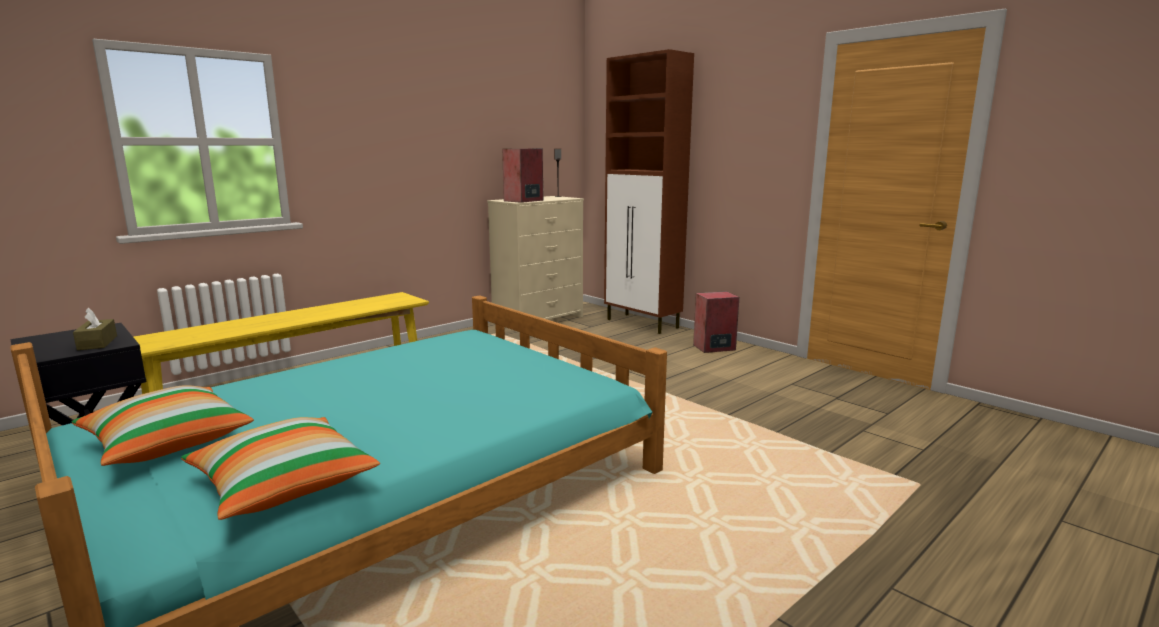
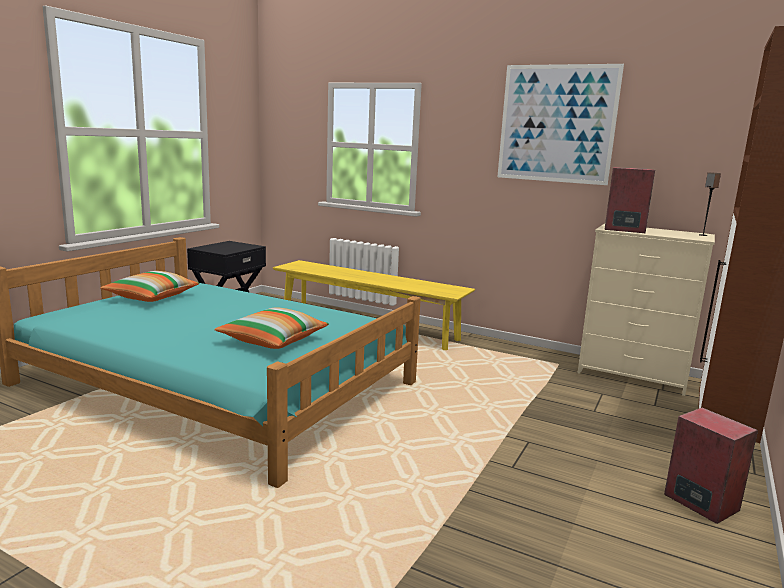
camera: 70 degrees right, 0 degrees up
brown tissue box [73,308,117,350] -> none
pillow [181,417,380,520] -> pillow moved to [214,307,329,349]
none -> picture [497,64,624,185]

